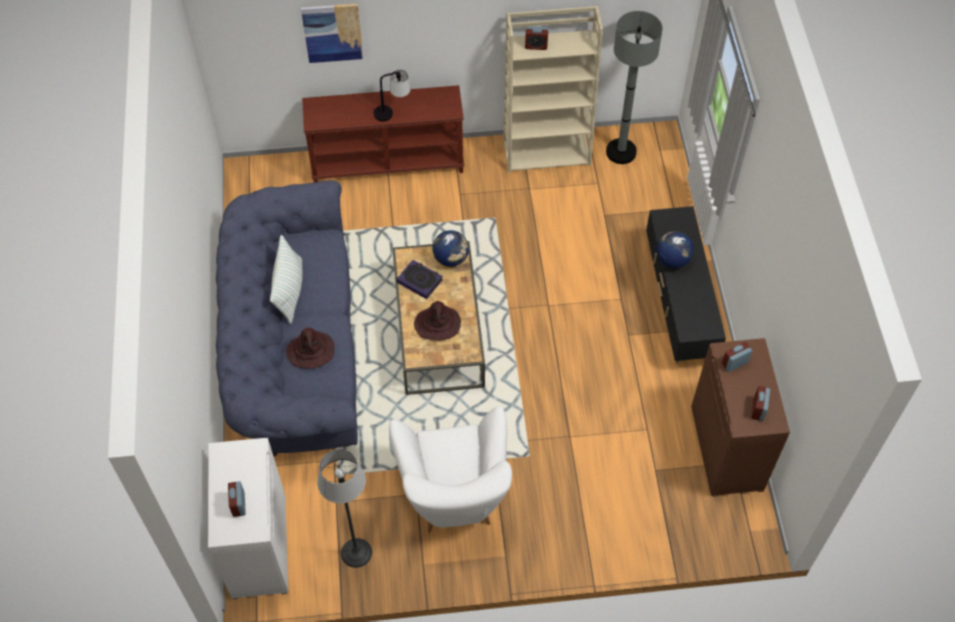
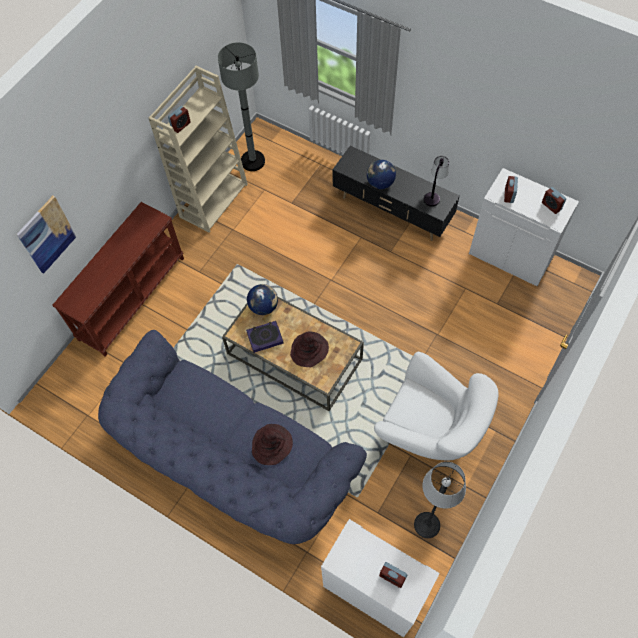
camera: 50 degrees left, 5 degrees up
pillow [270,235,303,324] -> none
table lamp [374,70,410,121] -> table lamp moved to [424,156,449,207]
brown cabinet [691,338,790,497] -> white cabinet [469,168,579,286]

